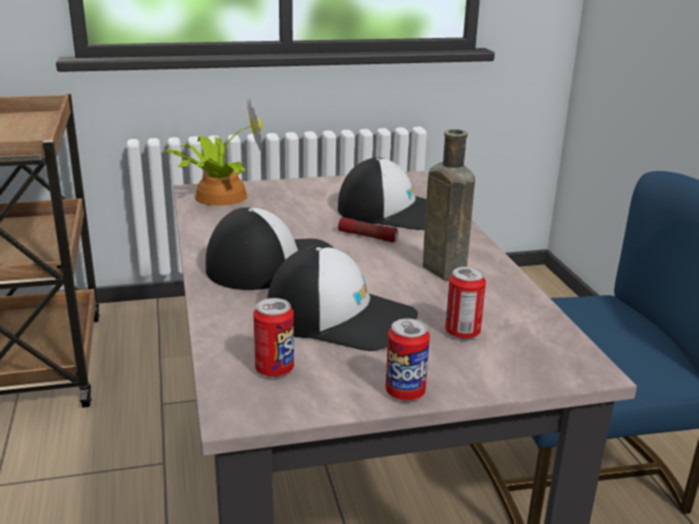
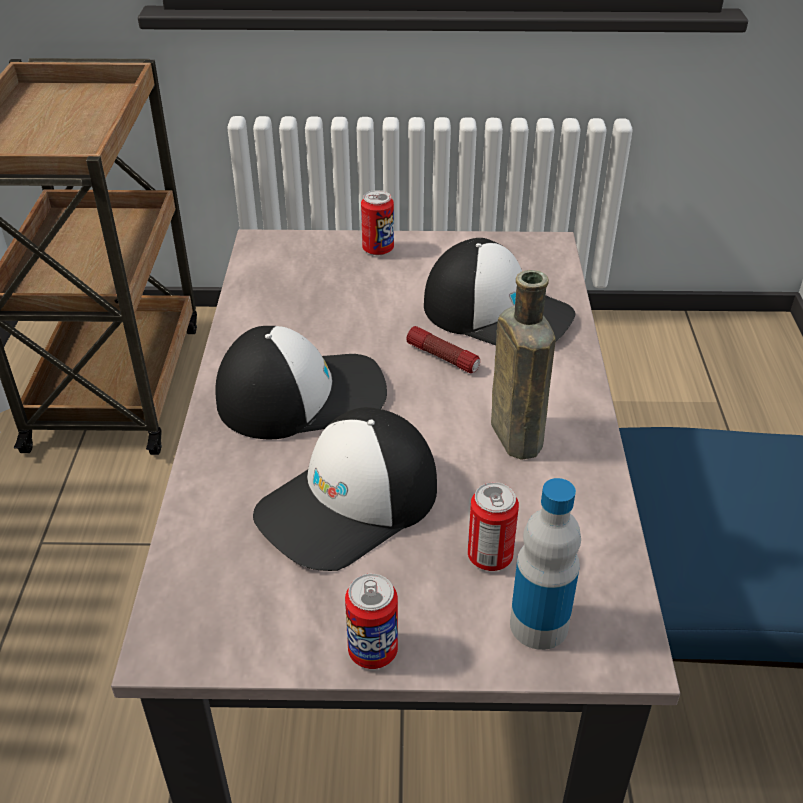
camera: 15 degrees right, 15 degrees up
potted plant [165,99,262,206] -> none
can [253,298,294,377] -> can moved to [361,190,394,255]
cap [267,244,418,351] -> cap turned 105 degrees clockwise [253,407,437,571]
none -> bottle [510,478,581,650]

